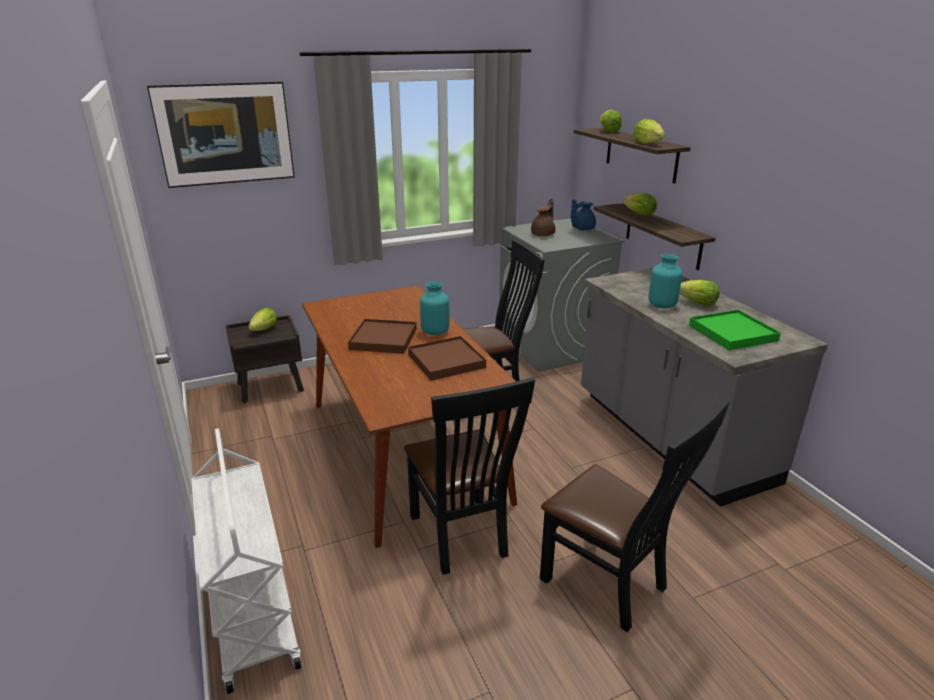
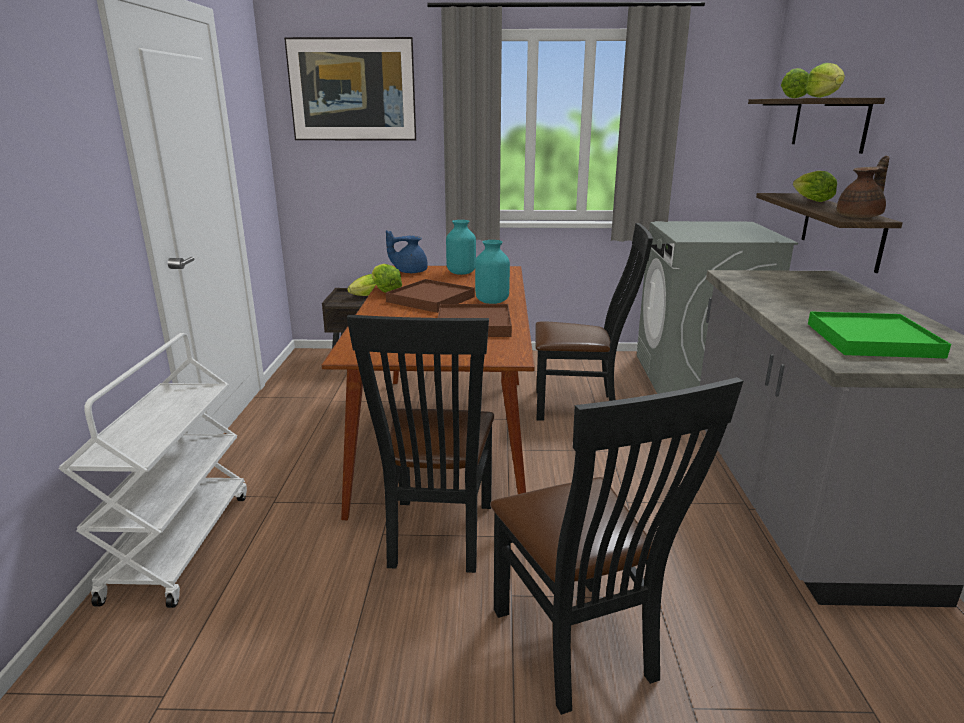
camera: 25 degrees right, 5 degrees down
brown teapot [531,198,556,236] -> brown teapot moved to [837,156,889,218]
blue teapot [571,200,596,230] -> blue teapot moved to [386,230,428,273]
turquoise vase [648,254,682,308] -> turquoise vase moved to [446,220,476,275]
lettuce [679,280,720,306] -> lettuce moved to [372,264,402,293]

